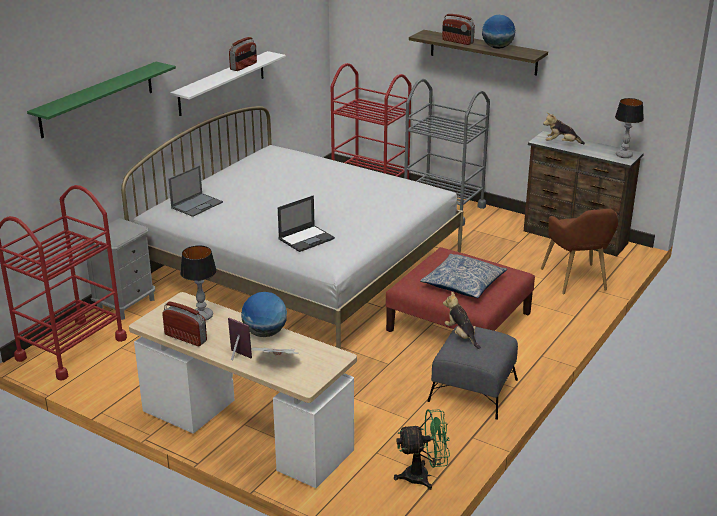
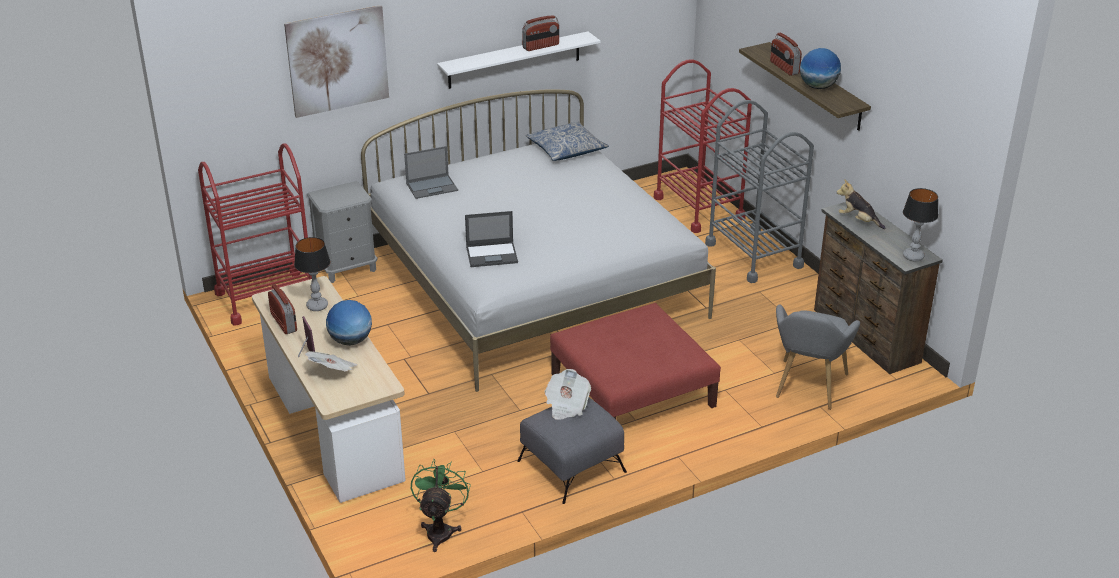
camera: 30 degrees right, 5 degrees up
green shelf [27,62,176,138] -> picture [284,5,389,118]
green fan [394,409,450,490] -> green fan turned 105 degrees counterclockwise [411,459,471,552]
pillow [420,254,507,298] -> pillow moved to [526,122,609,161]
plush toy [443,292,481,349] -> newspaper [544,369,591,420]
brown armchair [541,209,618,294] -> grey armchair [776,304,860,410]

